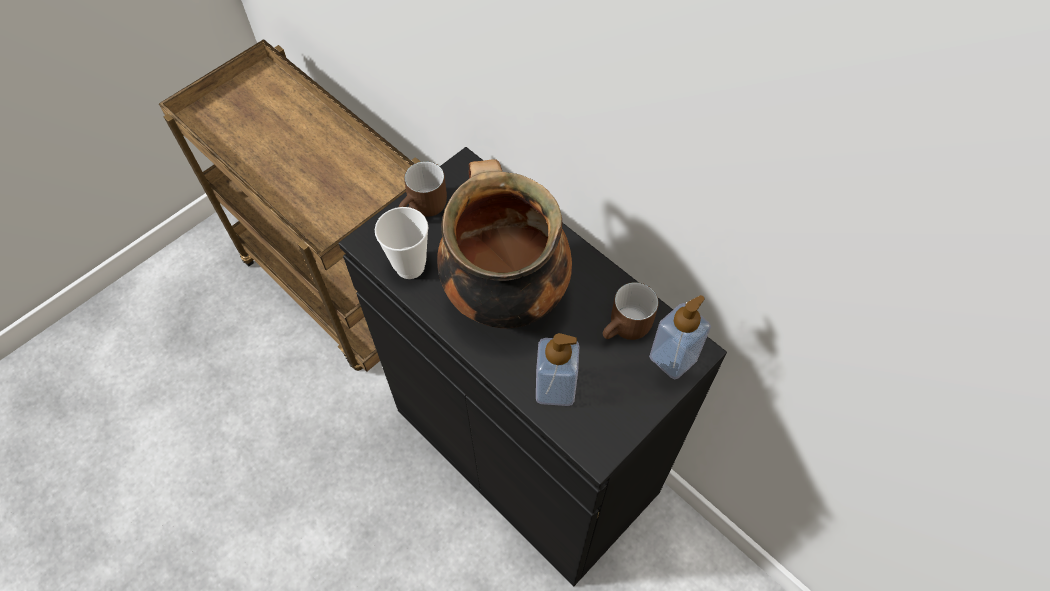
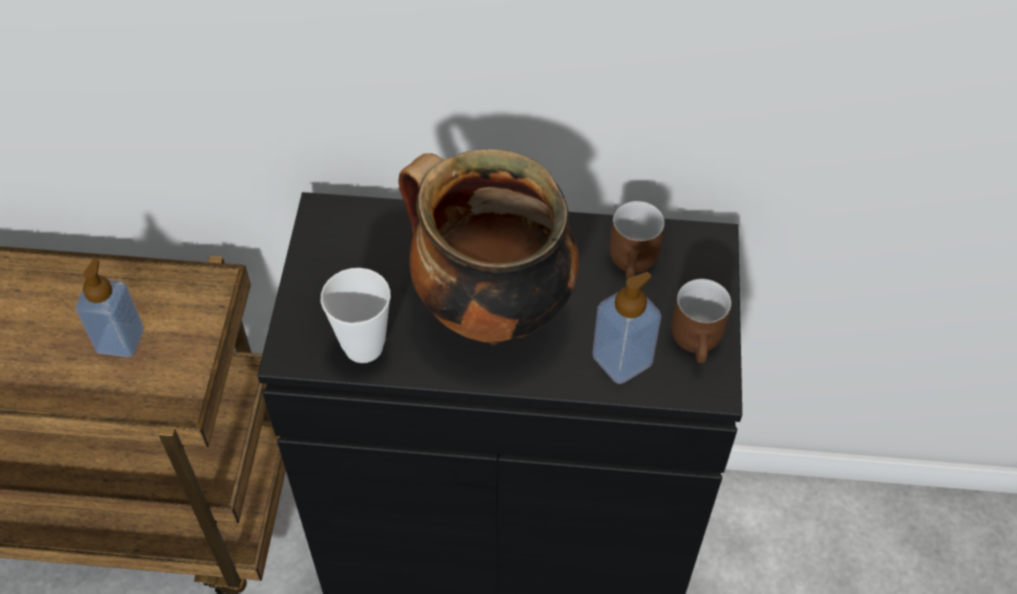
camera: 40 degrees left, 5 degrees down
brown mug [399,161,447,217] -> brown mug moved to [672,279,732,363]
soap dispenser [649,295,711,379] -> soap dispenser moved to [76,259,144,358]

